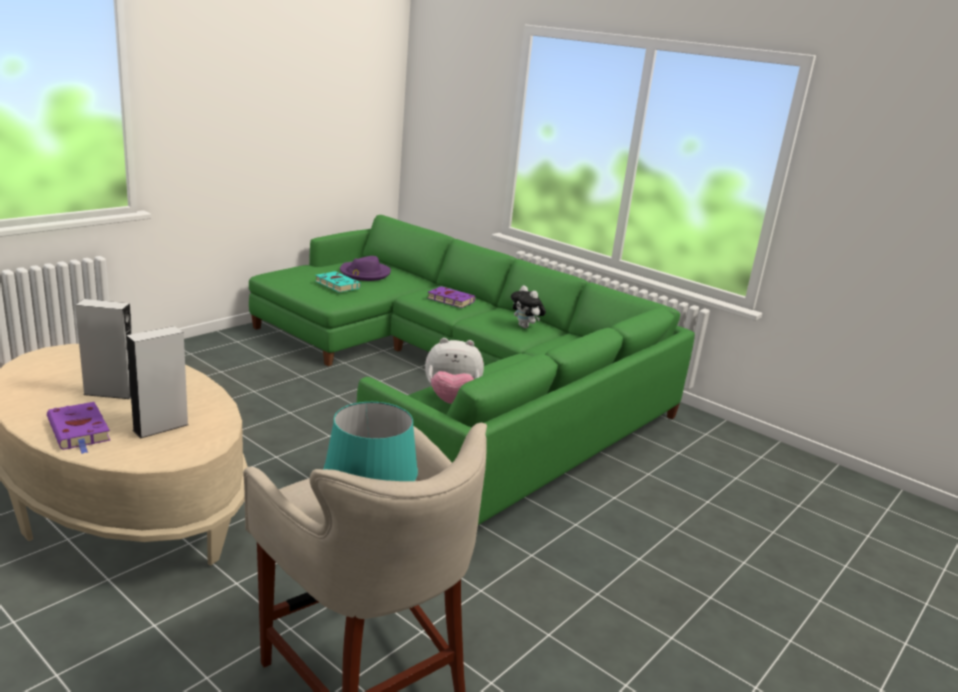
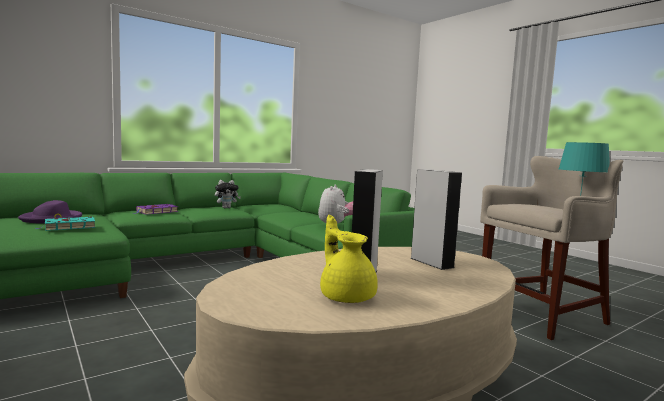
camera: 75 degrees left, 15 degrees down
purple book [47,402,110,454] -> none
none -> yellow teapot [320,215,378,303]

